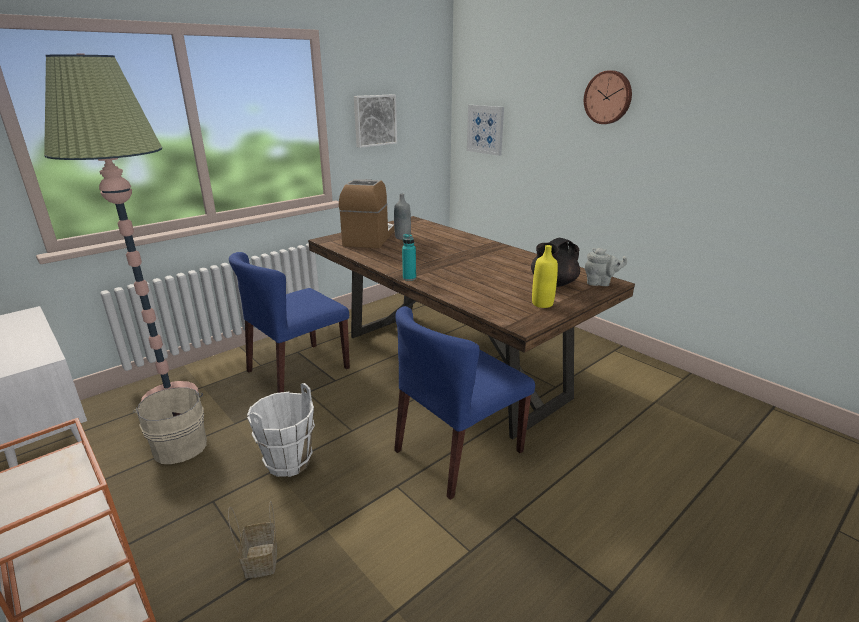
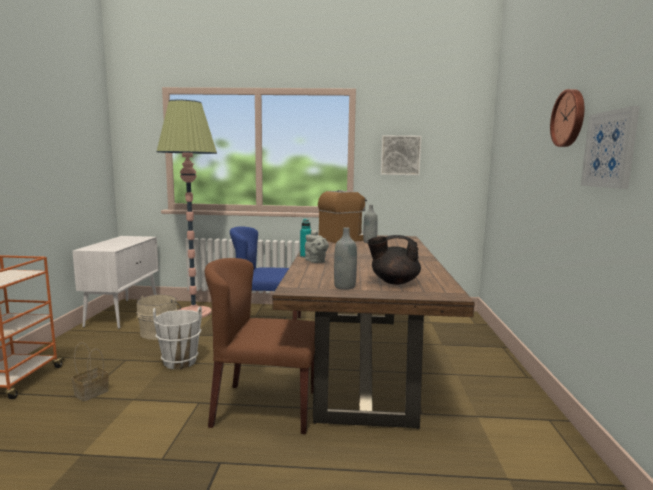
camera: 45 degrees right, 15 degrees down
blue chair [394,306,535,500] -> brown chair [205,258,315,434]
picture [467,105,504,156] -> picture moved to [581,106,640,189]
yellow bottle [532,245,558,308] -> grey bottle [334,227,357,290]
grey teapot [585,248,627,286] -> grey teapot moved to [305,230,329,263]

